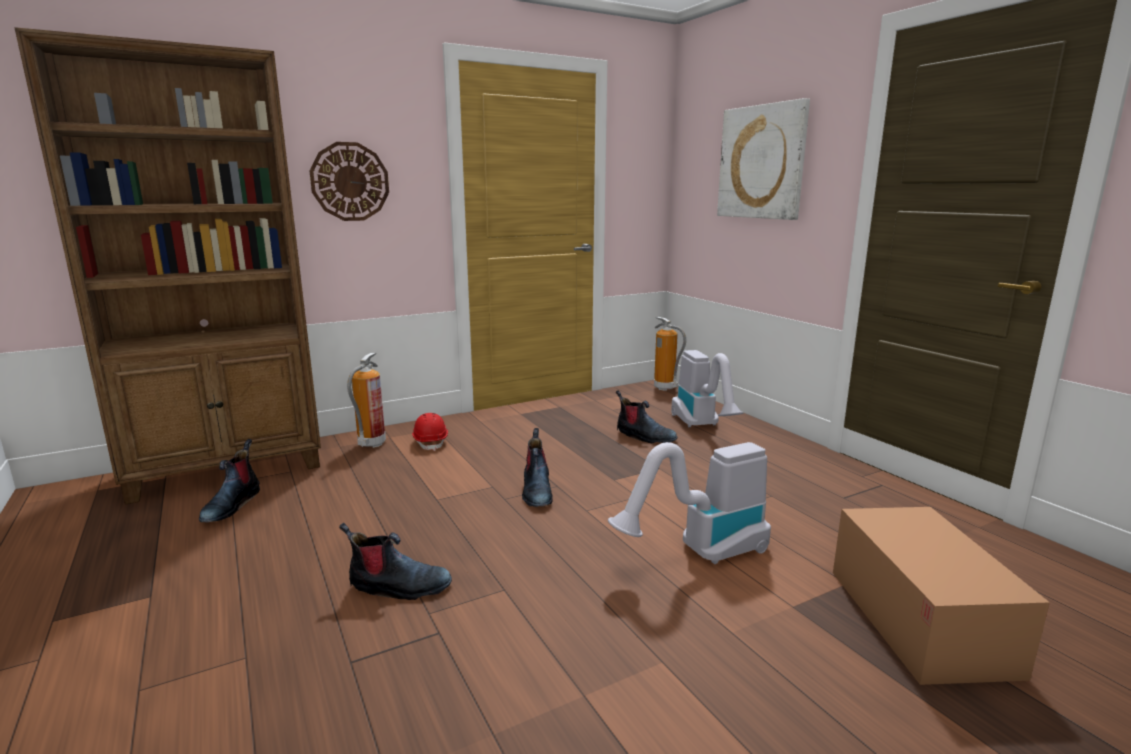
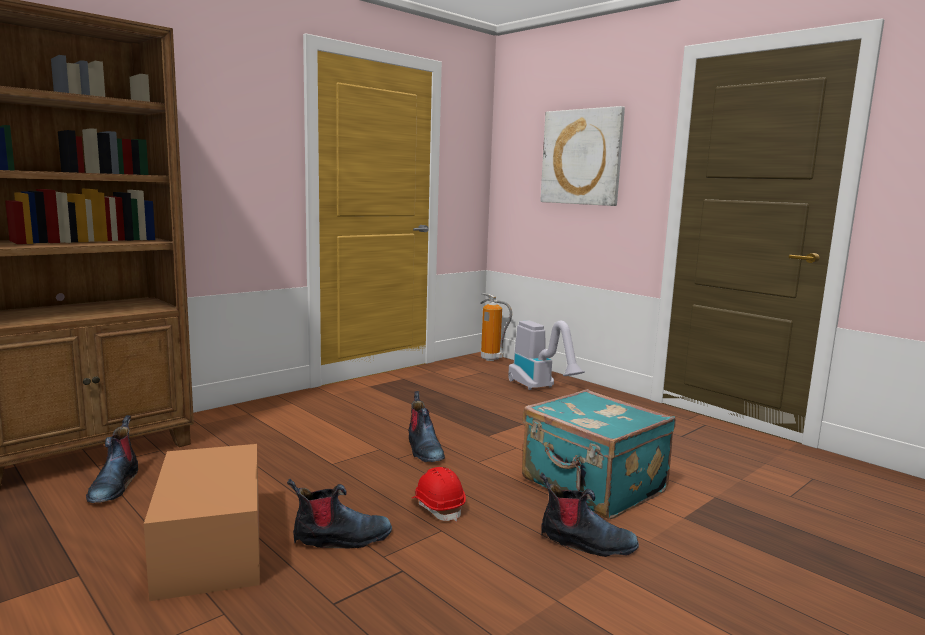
camera: 15 degrees left, 5 degrees down
wall clock [310,142,389,221] -> none
fire extinguisher [347,353,386,448] -> none
red hard hat [412,413,448,451] -> red hard hat moved to [412,467,466,522]
vacuum cleaner [608,442,771,564] -> turquoise suitcase [522,389,676,519]
boot [616,390,677,444] -> boot moved to [540,473,639,557]
cardboard box [833,507,1050,685] -> cardboard box moved to [144,444,260,601]

